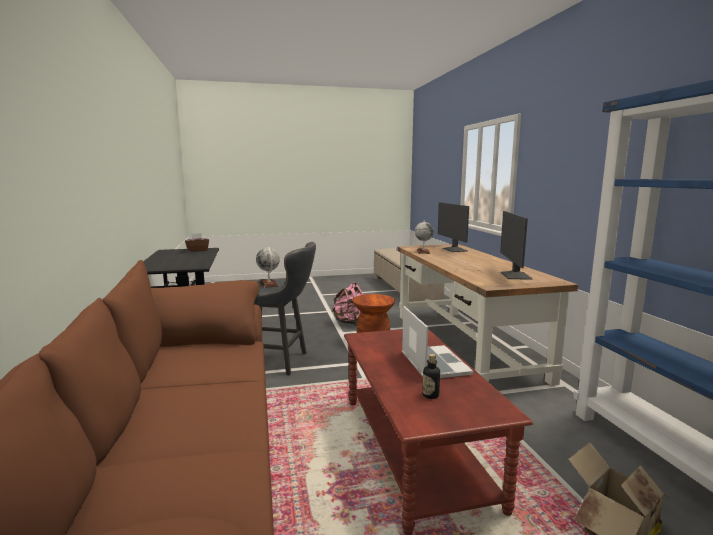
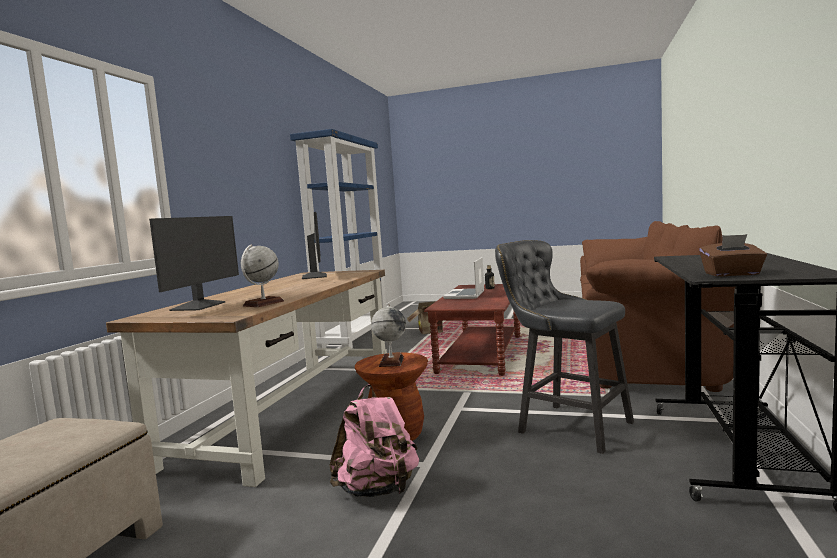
camera: 150 degrees left, 5 degrees down
globe [256,247,280,288] -> globe moved to [371,304,406,367]
monitor [500,211,532,280] -> monitor turned 45 degrees counterclockwise [302,212,327,279]

